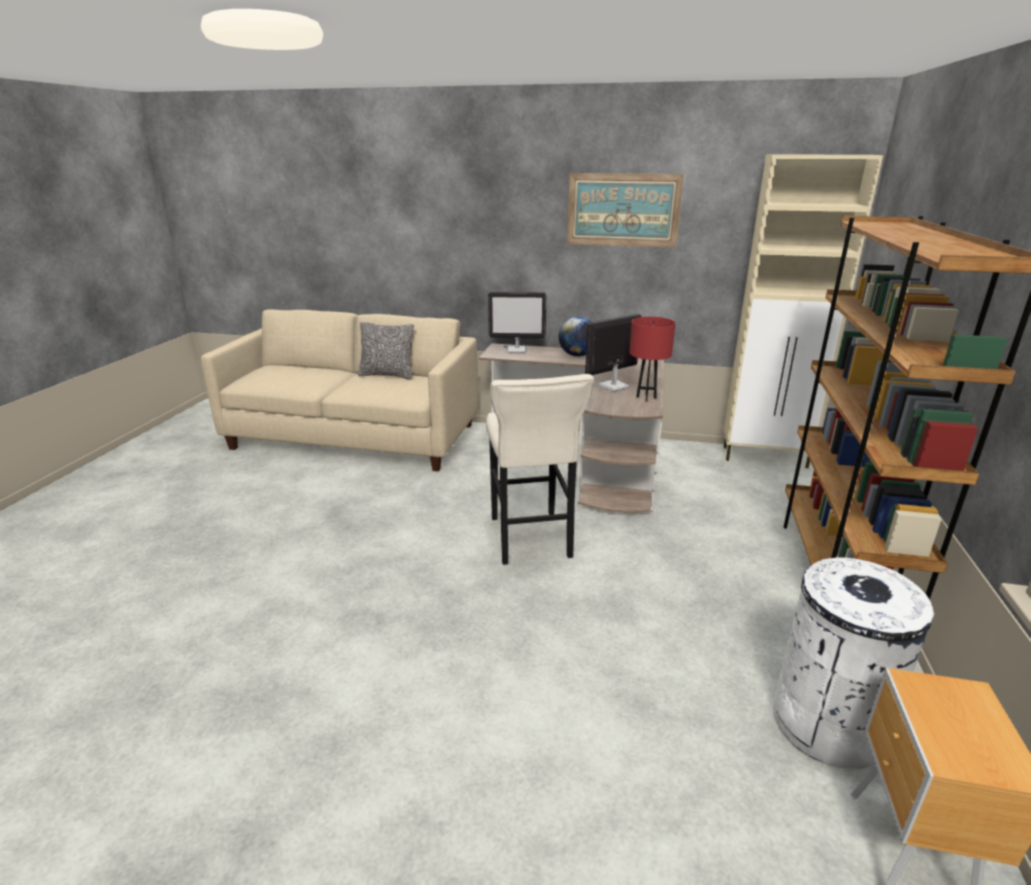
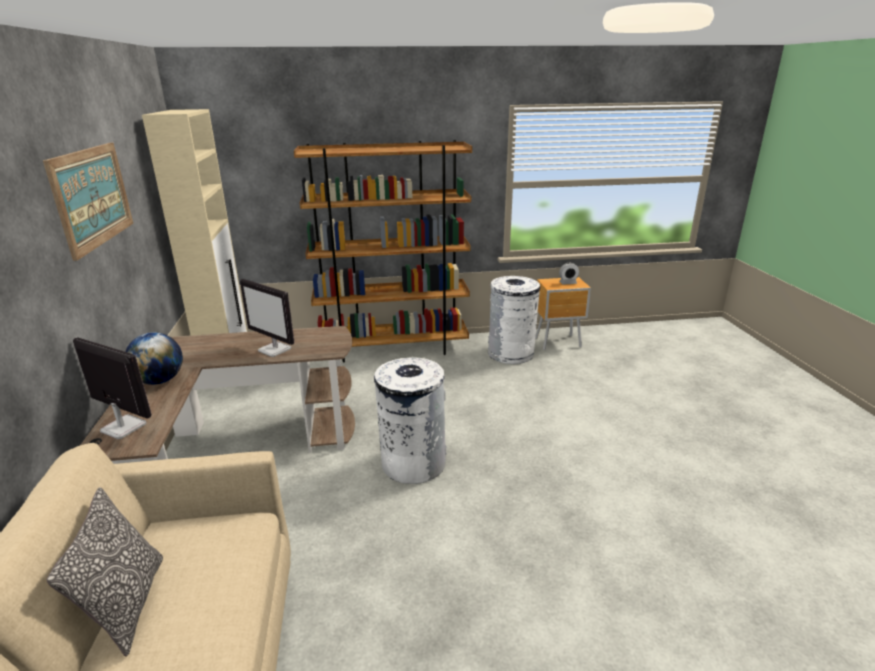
camera: 110 degrees left, 0 degrees up
beige stool [486,374,594,565] -> white trash can [374,357,446,484]
monitor [488,292,547,353] -> monitor turned 45 degrees counterclockwise [73,337,152,439]
red table lamp [629,317,676,401] -> none
none -> alarm clock [559,263,579,285]

